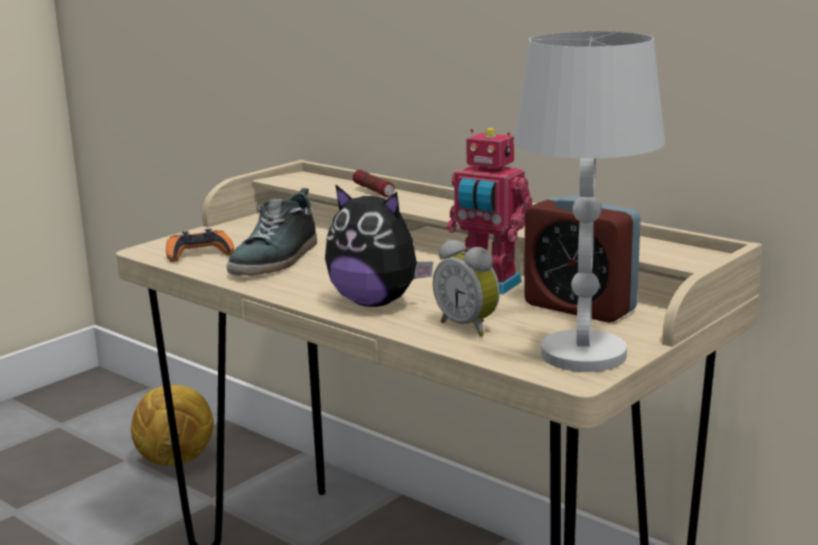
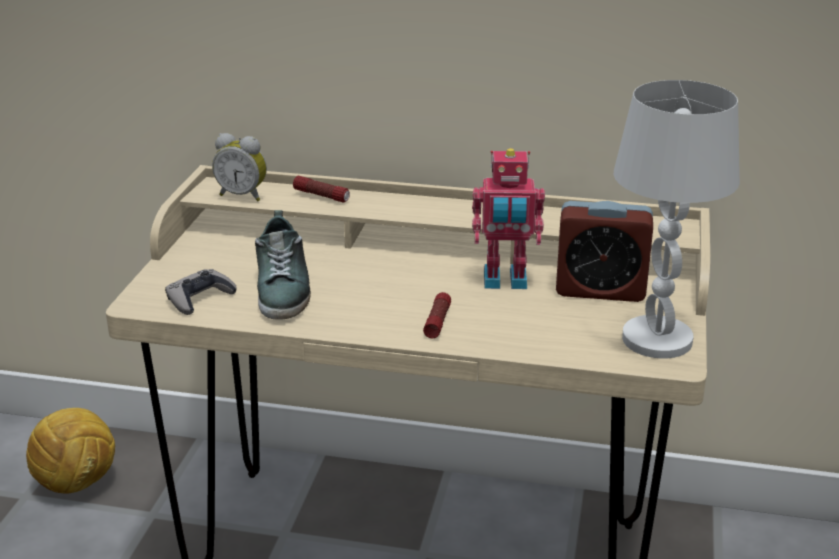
camera: 30 degrees left, 10 degrees up
orange game controller [166,229,234,262] -> grey game controller [165,269,237,315]
plush toy [325,184,433,307] -> flashlight [423,292,451,338]
alarm clock [433,239,500,337] -> alarm clock moved to [212,133,267,201]

